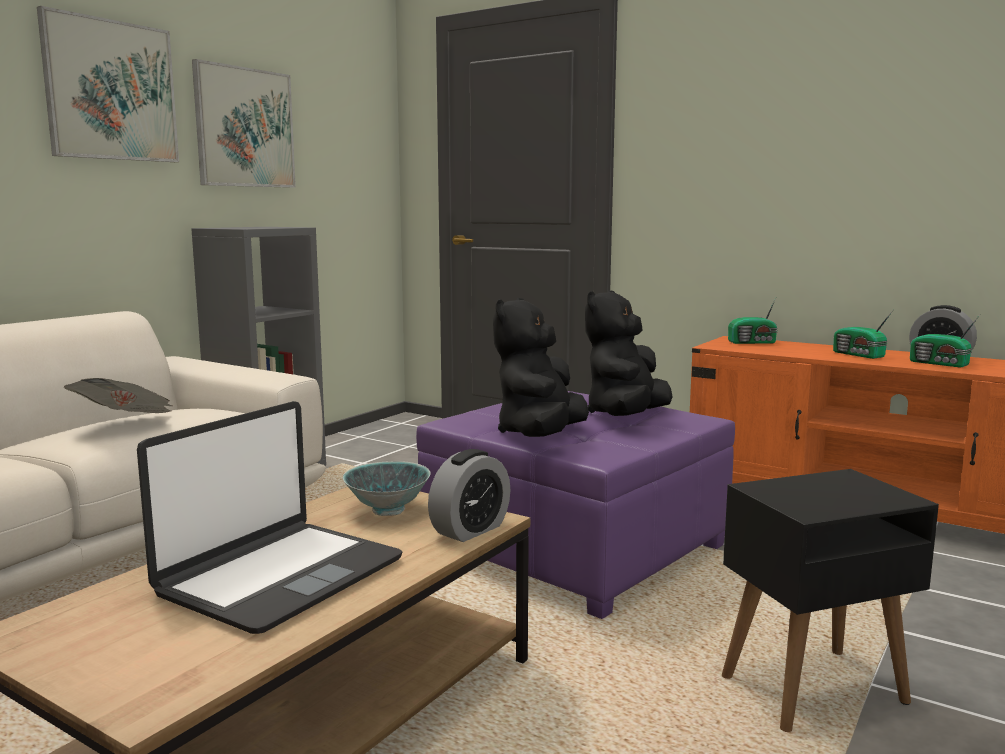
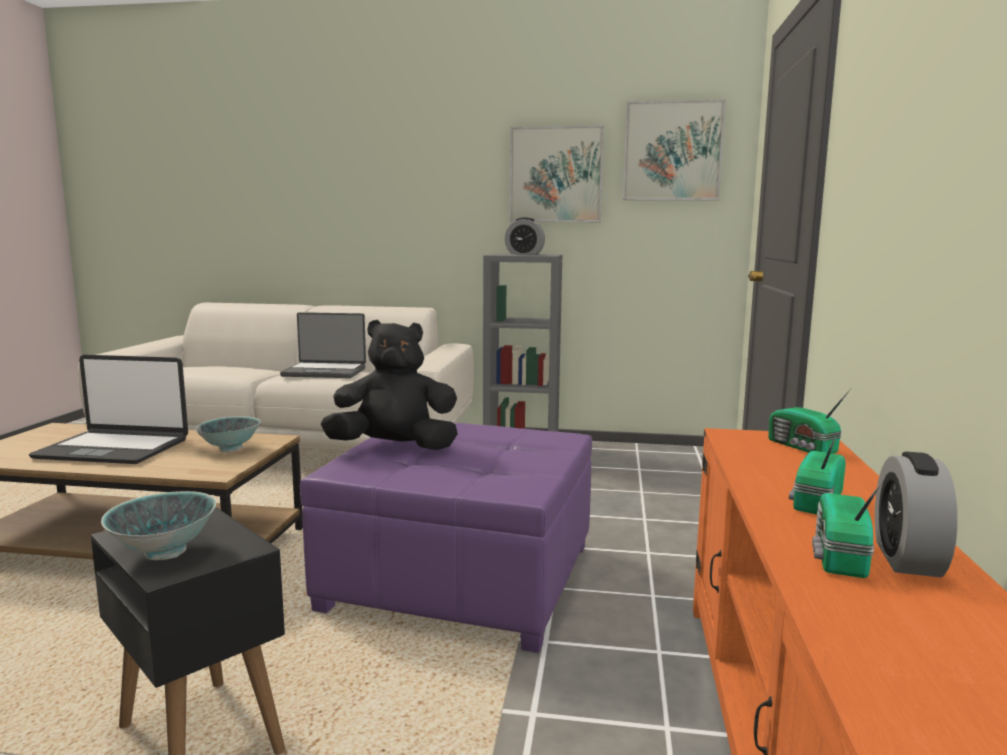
camera: 65 degrees right, 0 degrees up
picture [37,6,179,162] -> picture moved to [623,100,726,200]
newspaper [64,378,172,413] -> laptop [280,312,366,378]
alarm clock [428,449,510,542] -> alarm clock moved to [505,217,545,254]
black plush toy [585,290,673,416] -> none
none -> bowl [101,491,216,560]

